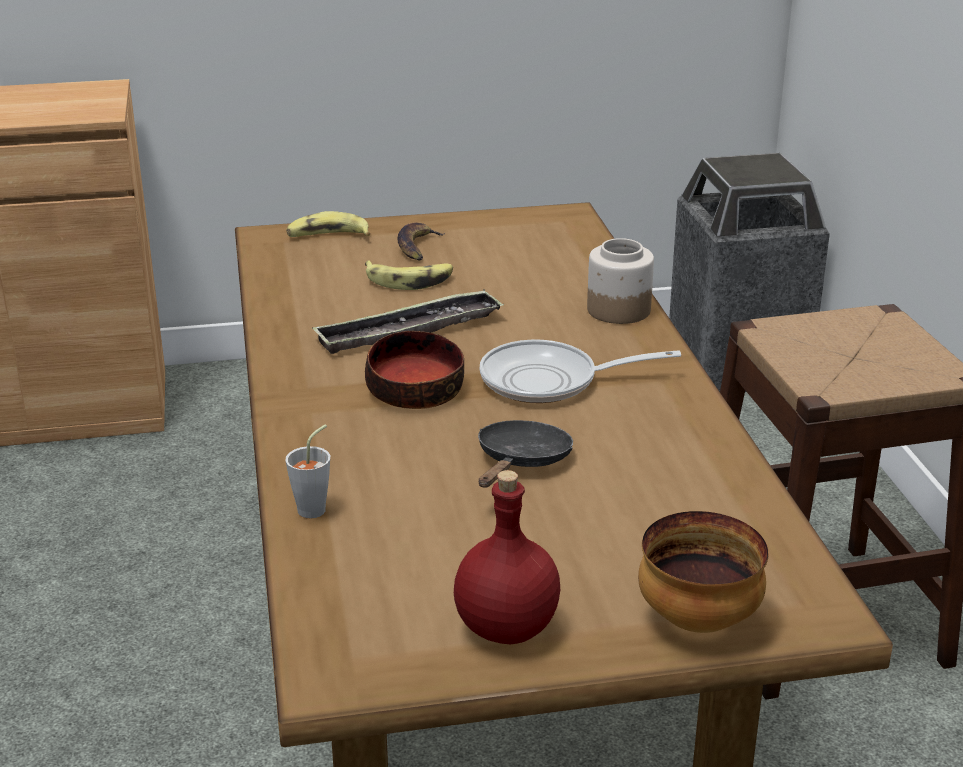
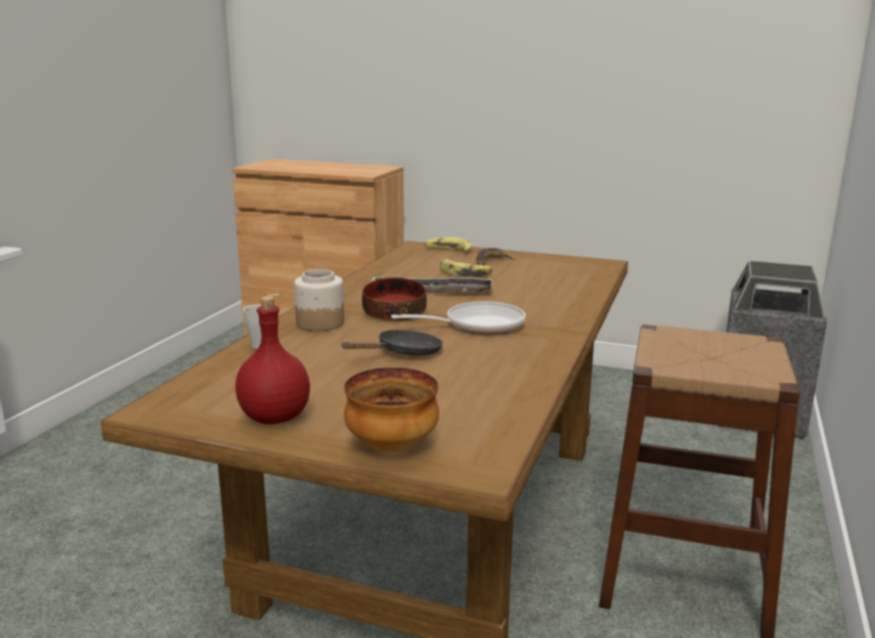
camera: 30 degrees right, 10 degrees down
frying pan [480,340,681,403] -> frying pan turned 135 degrees clockwise [391,301,526,335]
jar [587,238,654,324] -> jar moved to [294,269,344,331]

